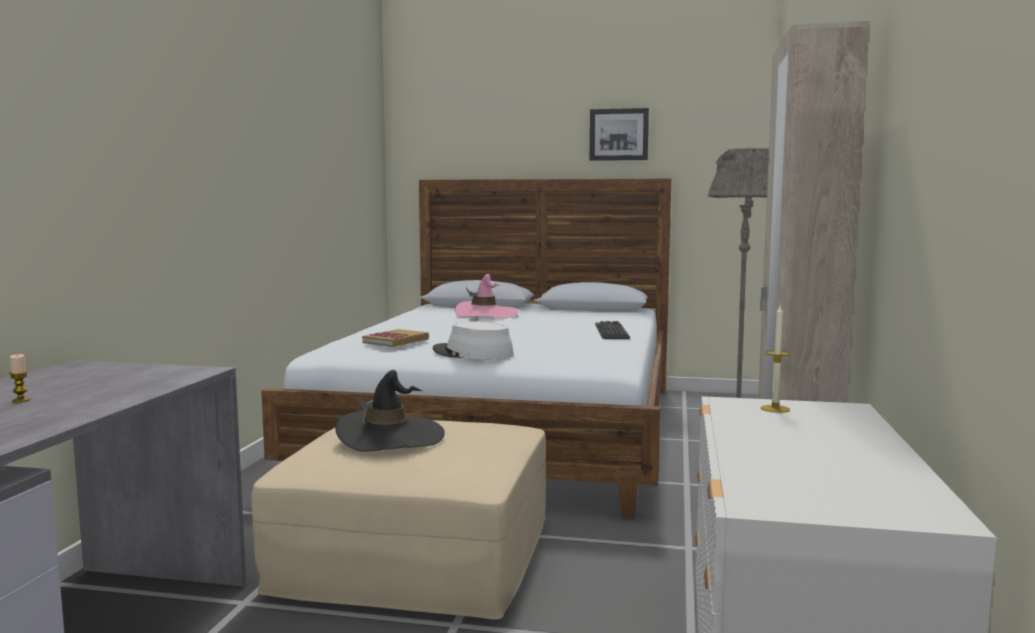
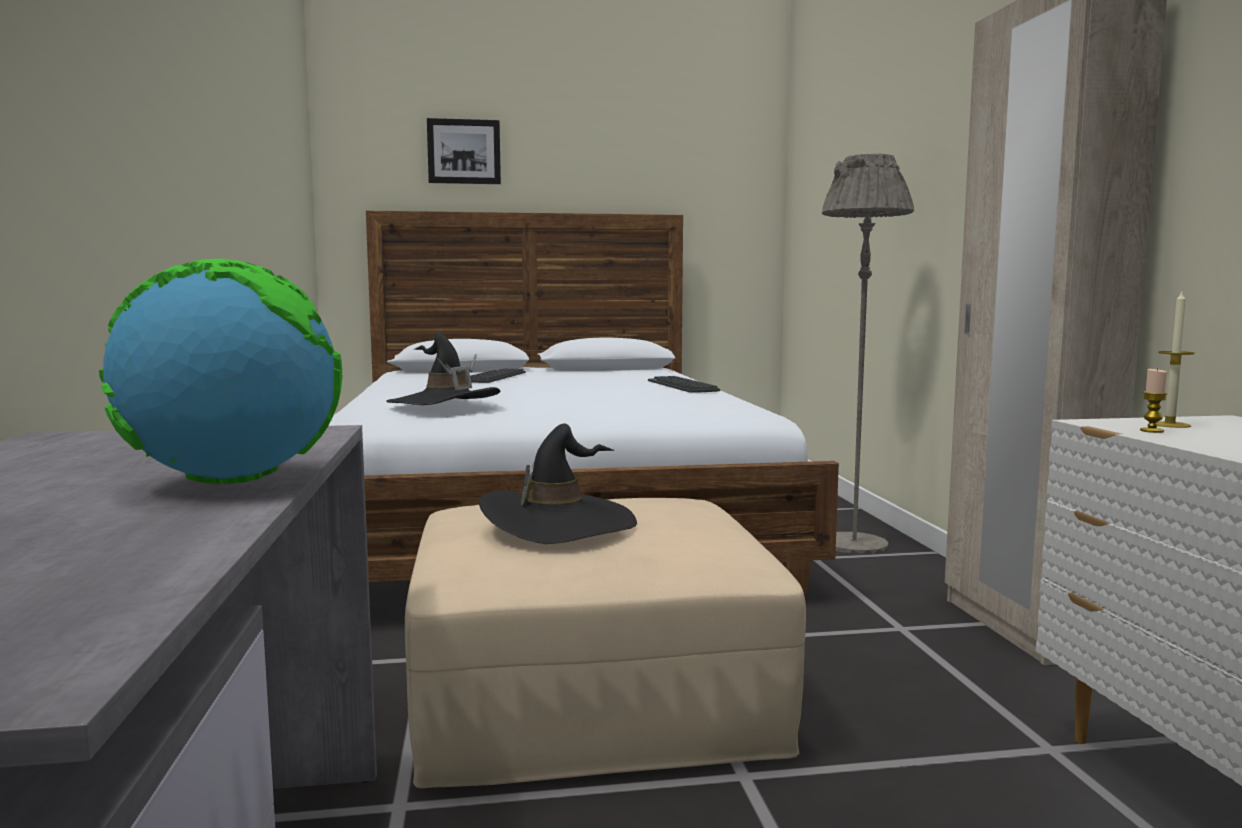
camera: 20 degrees left, 0 degrees up
candle [9,354,30,403] -> candle moved to [1140,368,1168,433]
book [362,329,429,347] -> black hat [386,332,500,405]
white hat [433,321,514,360] -> none
pink hat [455,274,519,318] -> keyboard [470,368,526,383]
picture [589,108,649,161] -> picture moved to [427,118,501,184]
none -> globe [99,259,342,484]

